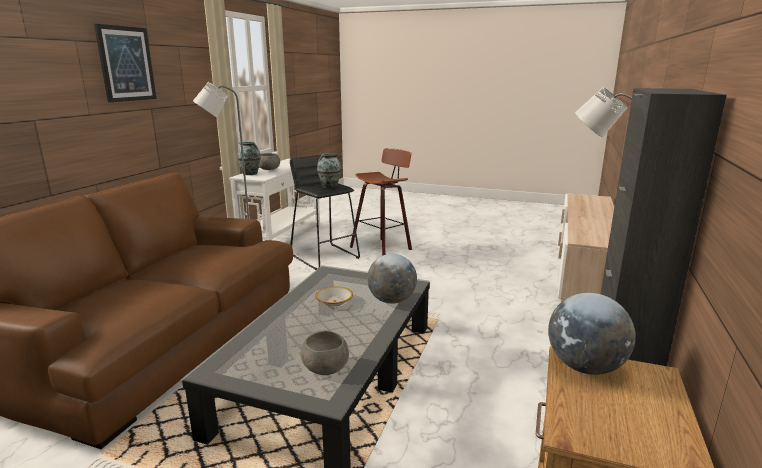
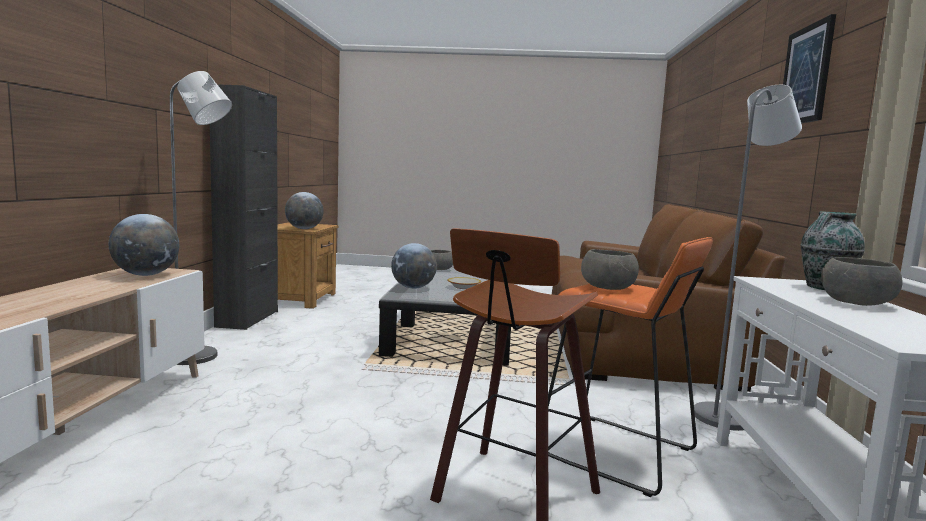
camera: 165 degrees right, 10 degrees down
black stool [290,155,360,270] -> orange stool [548,237,713,497]
vase [317,153,341,189] -> grey bowl [581,249,639,290]
none -> globe [109,214,179,276]

